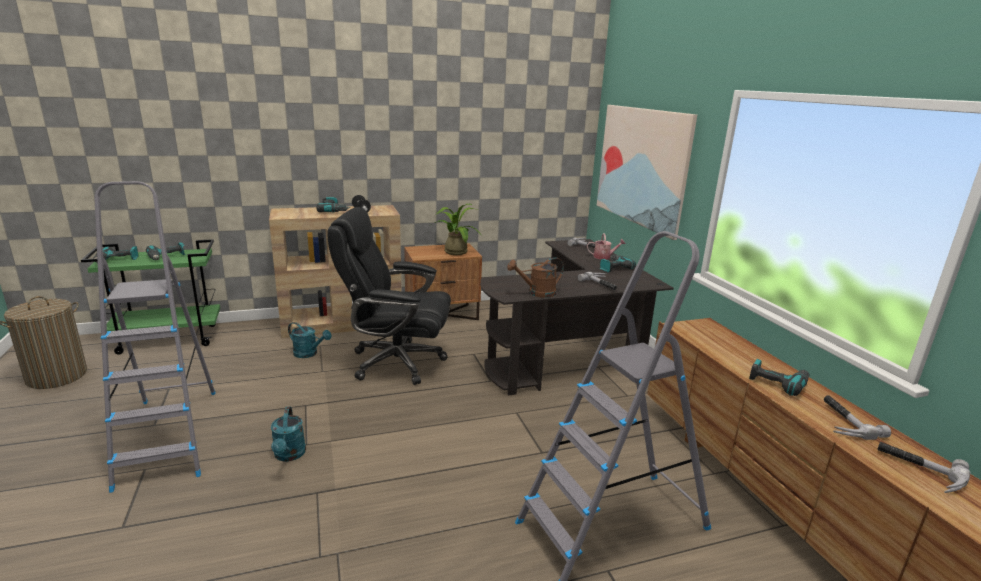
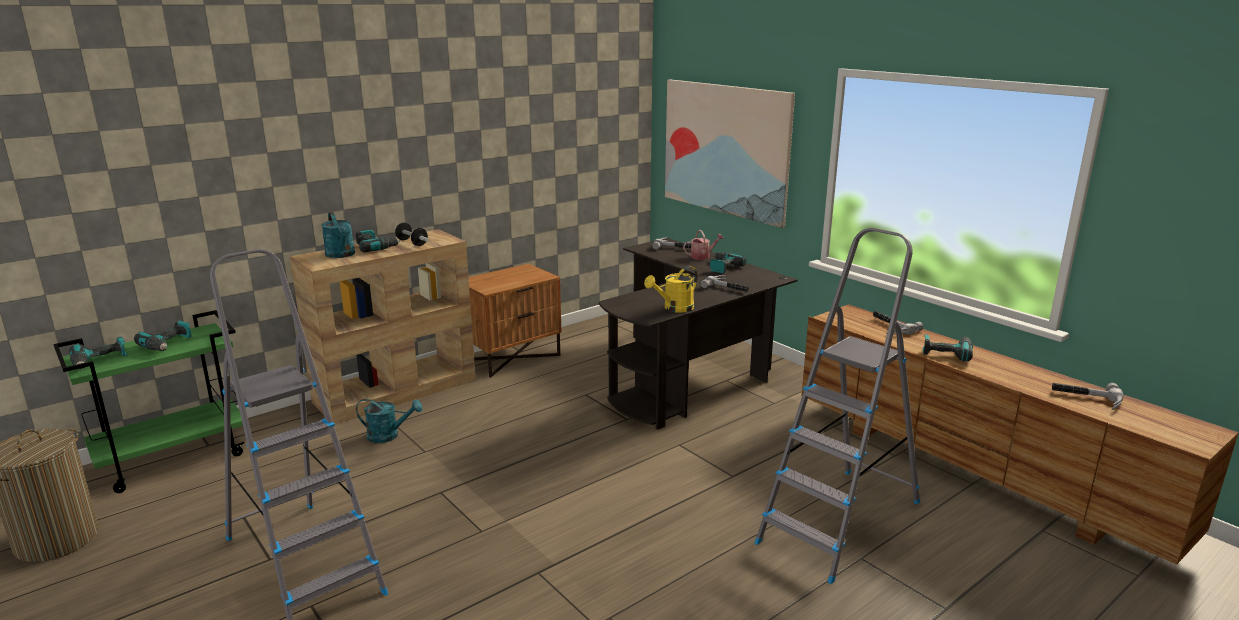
camera: 20 degrees left, 0 degrees up
turquoise watering can [271,406,306,462] -> turquoise watering can moved to [321,212,355,258]
black office chair [327,207,451,385] -> none
potted plant [435,204,482,255] -> none
brown watering can [507,257,564,298] -> yellow watering can [644,266,698,313]
hammer [824,395,891,440] -> hammer moved to [873,311,923,335]

